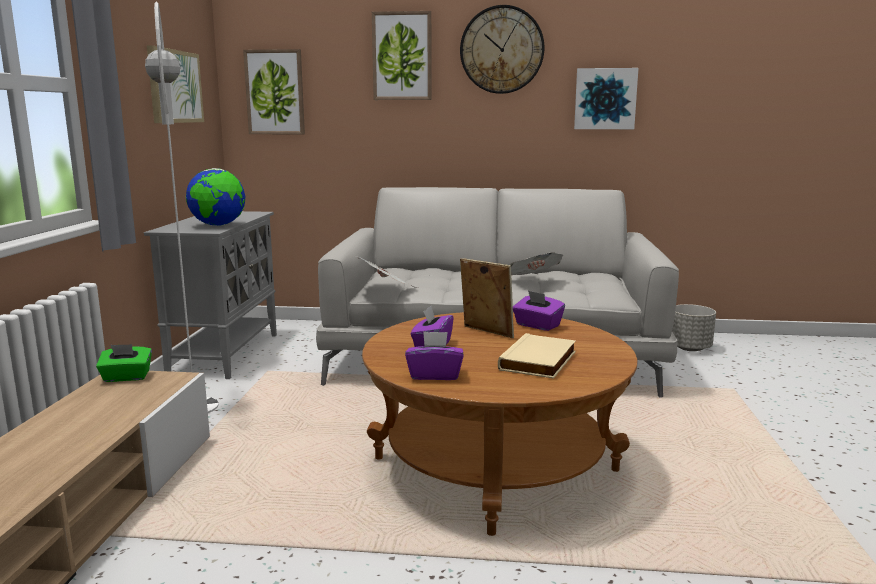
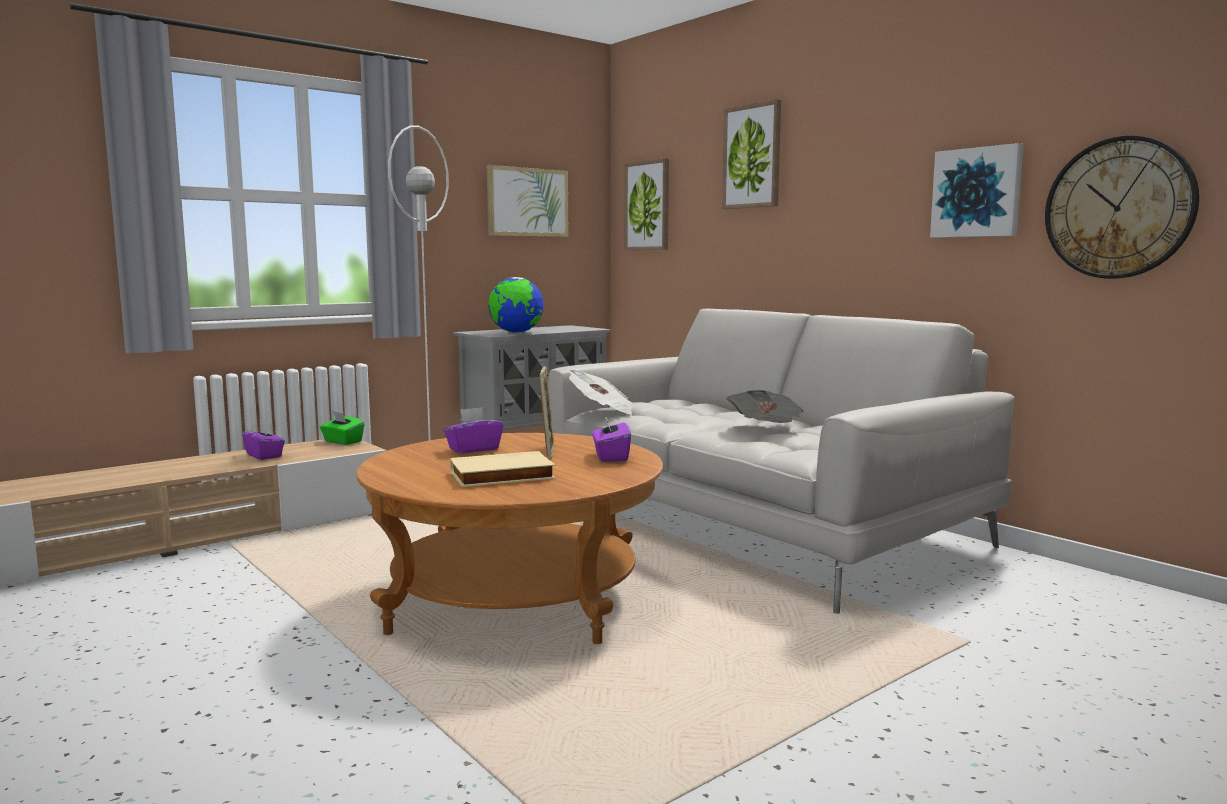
camera: 45 degrees right, 5 degrees down
purple tissue box [405,331,464,380] -> purple tissue box moved to [242,421,285,460]
wall clock [460,5,545,94] -> wall clock moved to [1045,135,1199,279]
grey planter [672,304,716,351] -> none

